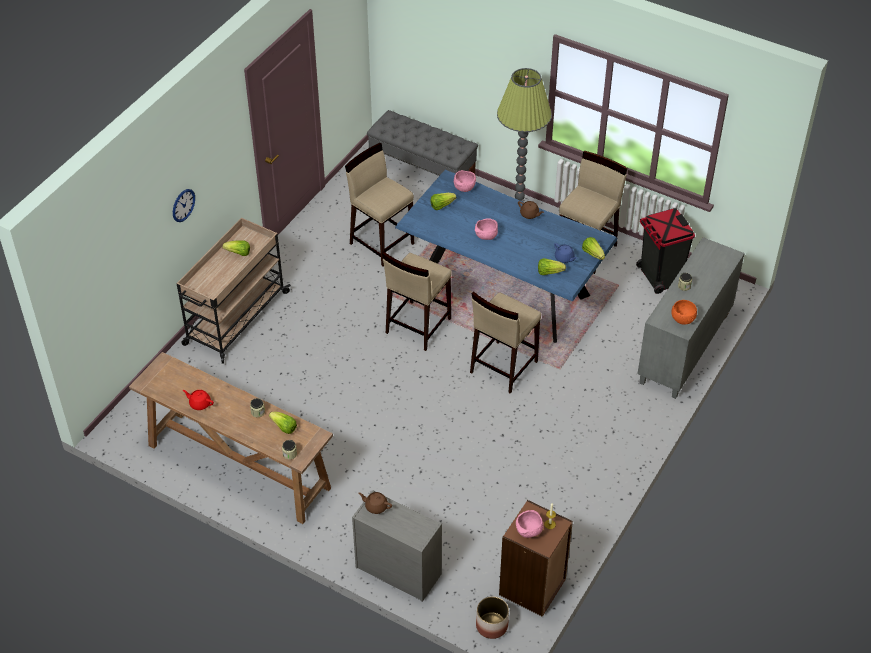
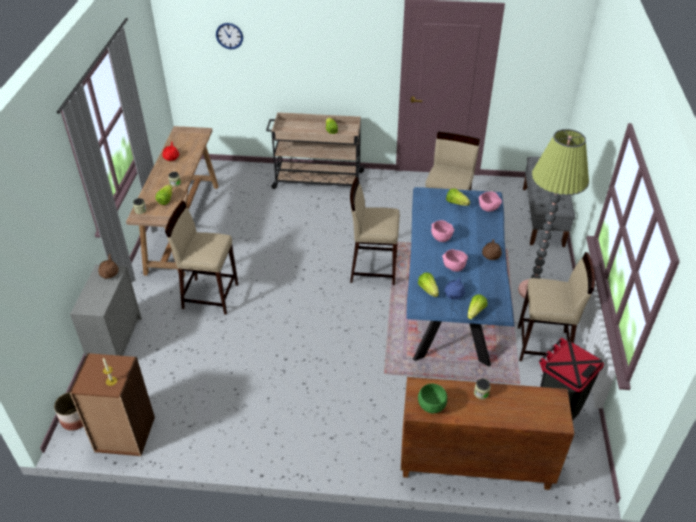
camera: 65 degrees right, 5 degrees down
wall clock [173,189,195,222] -> wall clock moved to [216,23,243,49]
beige stool [470,291,541,394] -> beige stool moved to [165,201,238,314]
pink bowl [516,510,543,538] -> pink bowl moved to [442,249,468,272]
grey cabinet [637,237,745,399] -> brown cabinet [401,377,574,490]
orange bowl [671,300,697,325] -> green bowl [418,384,447,413]

